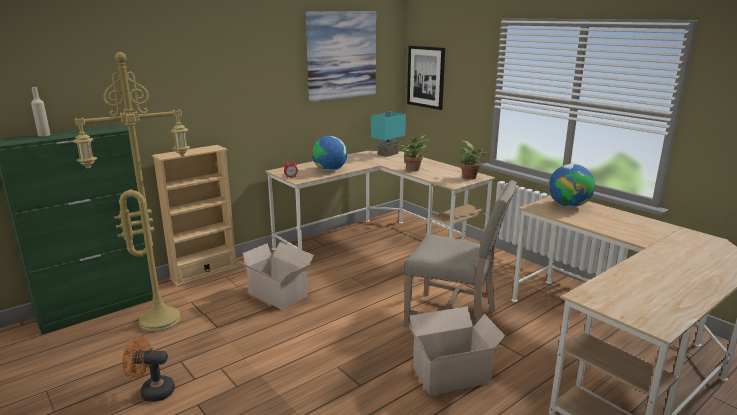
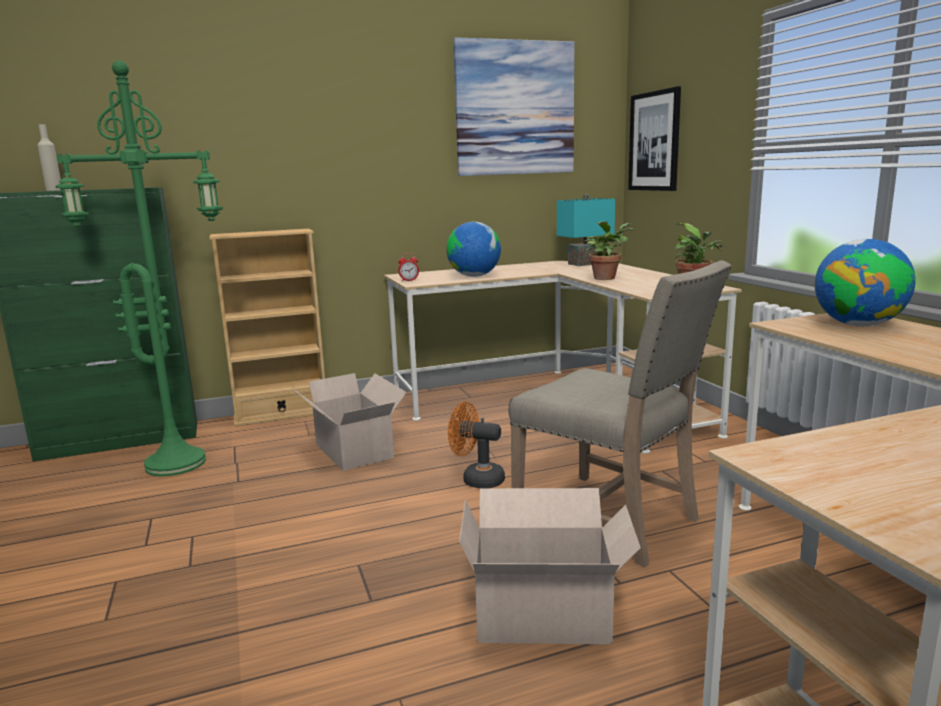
camera: 20 degrees right, 5 degrees down
yellow floor lamp [73,52,190,332] -> green floor lamp [56,60,223,476]
orange fan [123,335,175,402] -> orange fan moved to [448,402,505,488]

